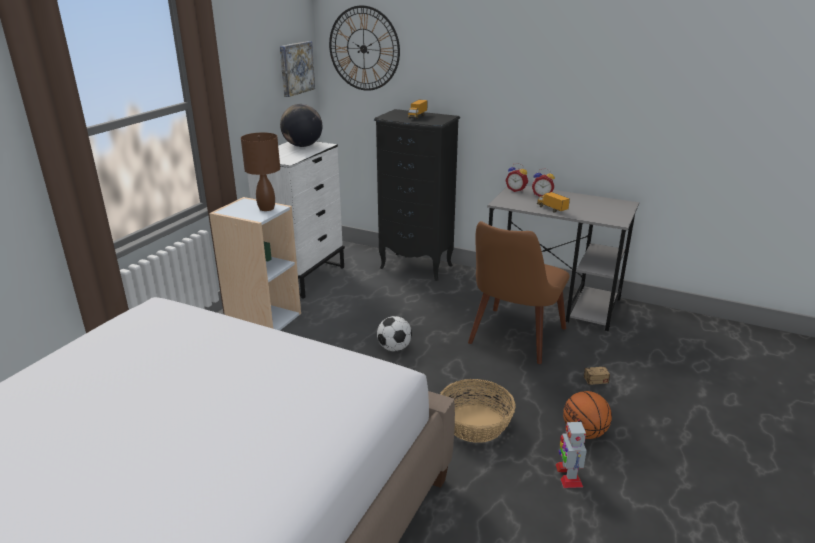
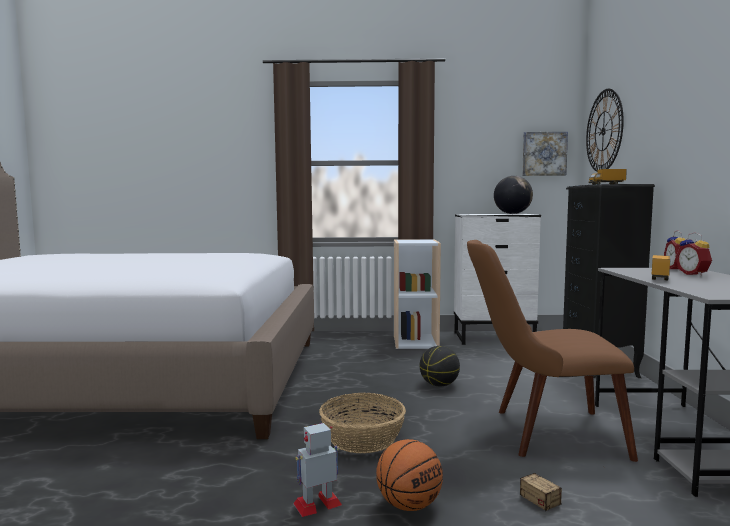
camera: 65 degrees right, 20 degrees down
brown table lamp [241,133,280,211] -> none
football [377,316,412,351] -> basketball [420,346,460,386]

